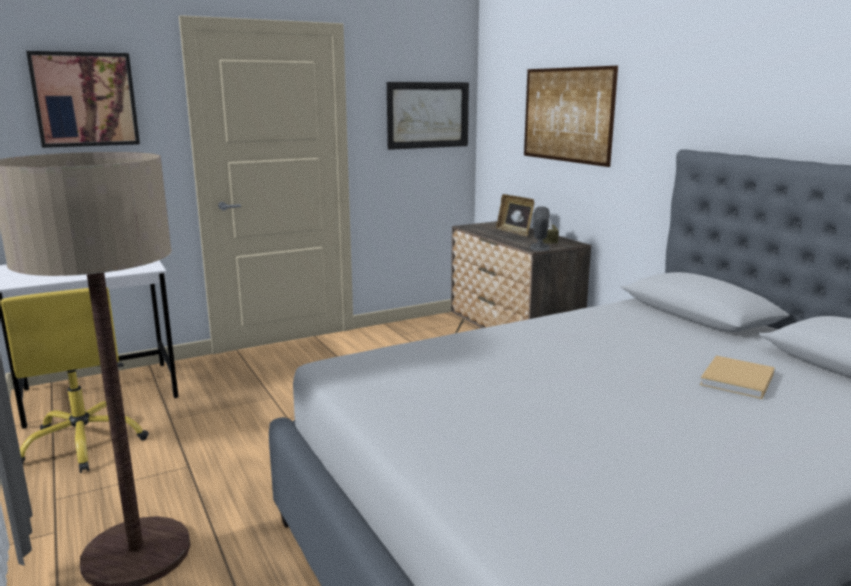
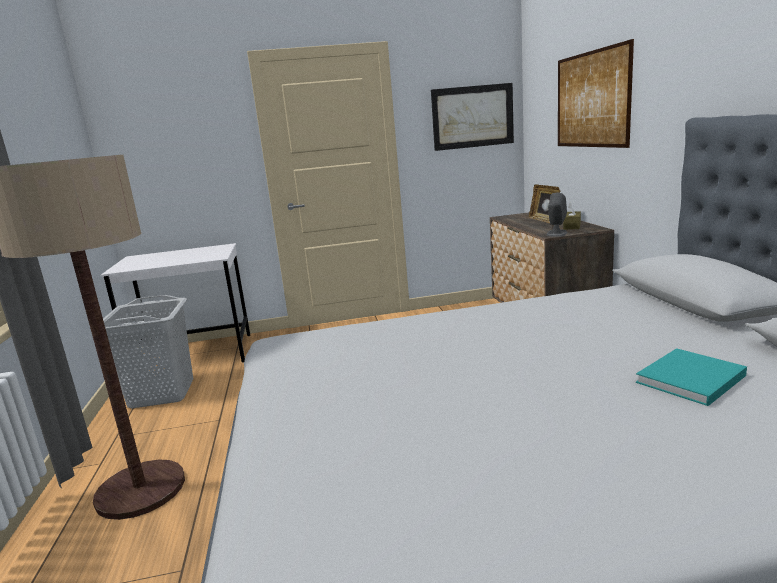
camera: 20 degrees right, 0 degrees up
yellow office chair [1,287,149,473] -> grey laundry basket [103,295,193,408]
picture [26,51,140,148] -> none
beige book [700,356,775,399] -> turquoise book [636,348,747,406]

